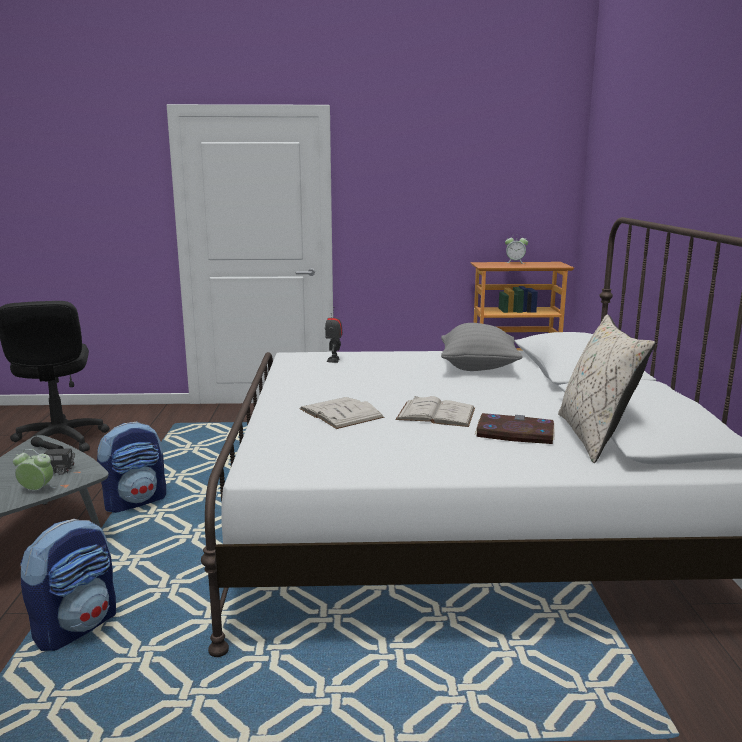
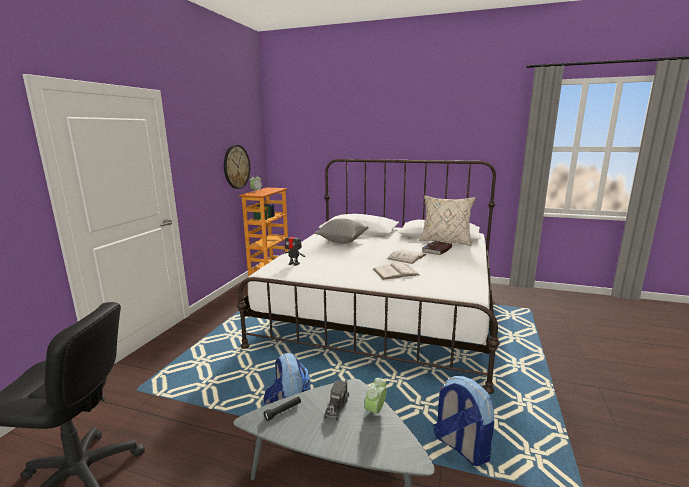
camera: 70 degrees left, 0 degrees up
none -> wall clock [224,145,250,189]

